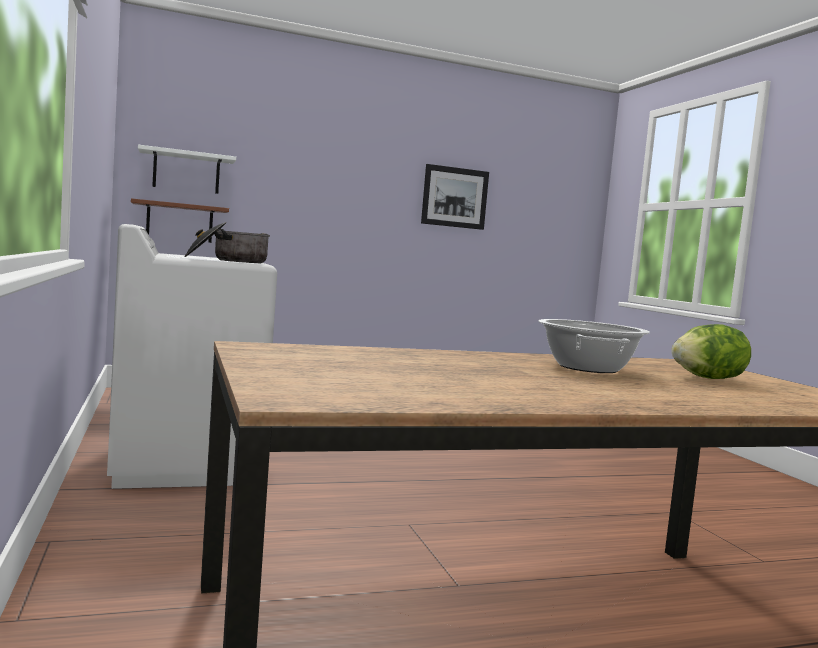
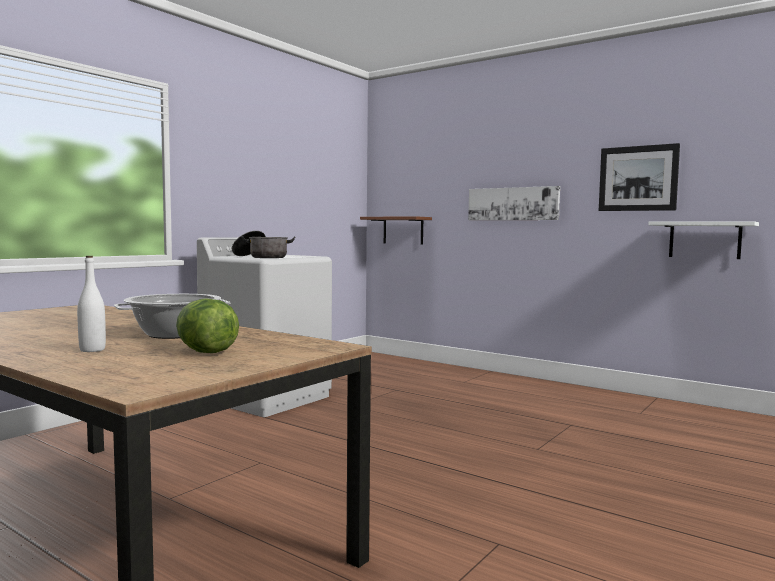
camera: 55 degrees right, 0 degrees up
white shelf [138,145,236,194] -> white shelf moved to [648,221,759,259]
none -> white bottle [77,256,106,352]
none -> picture [468,186,560,220]

